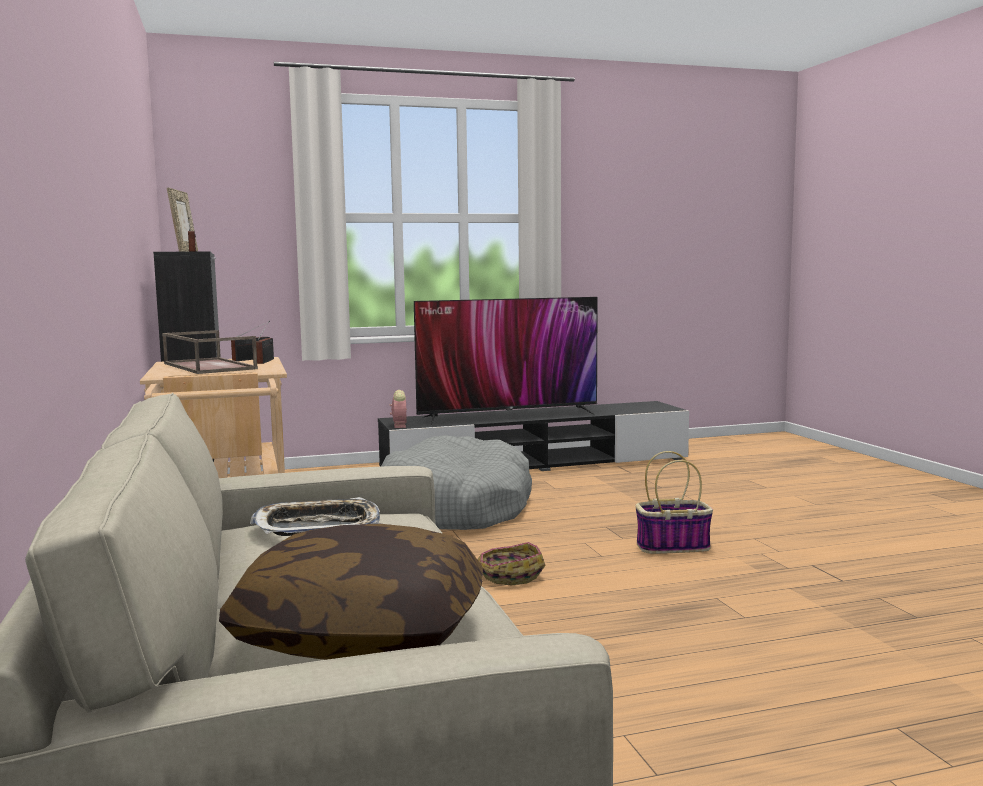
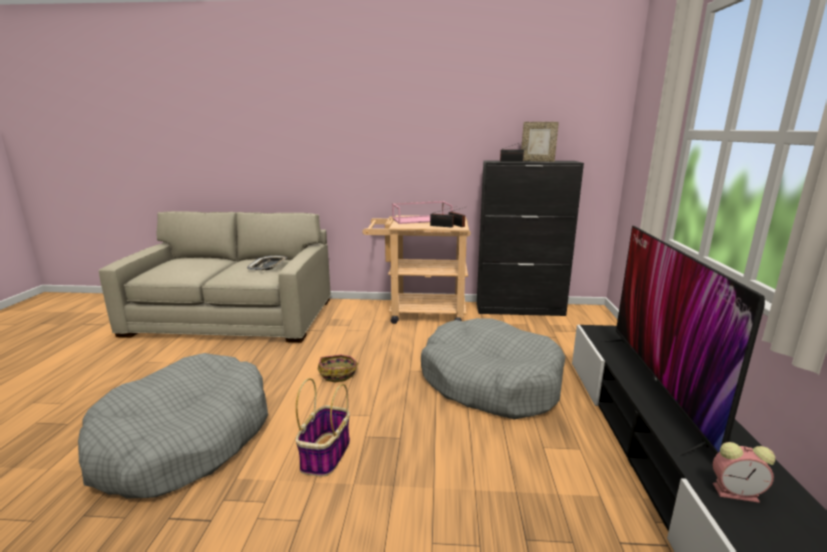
camera: 110 degrees right, 10 degrees up
brown tray [162,330,258,374] -> pink tray [392,201,453,224]
pillow [219,524,483,660] -> none
alarm clock [390,390,407,428] -> alarm clock moved to [713,442,775,503]
none -> grey dog bed [78,353,268,498]

